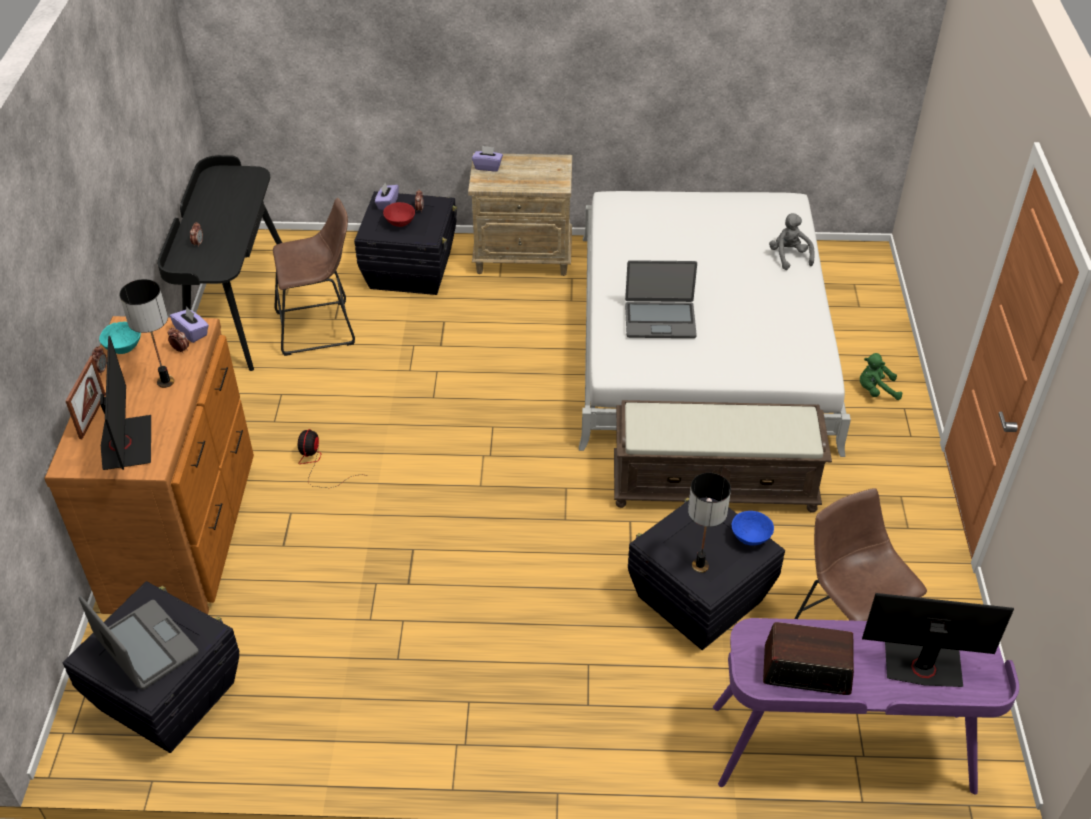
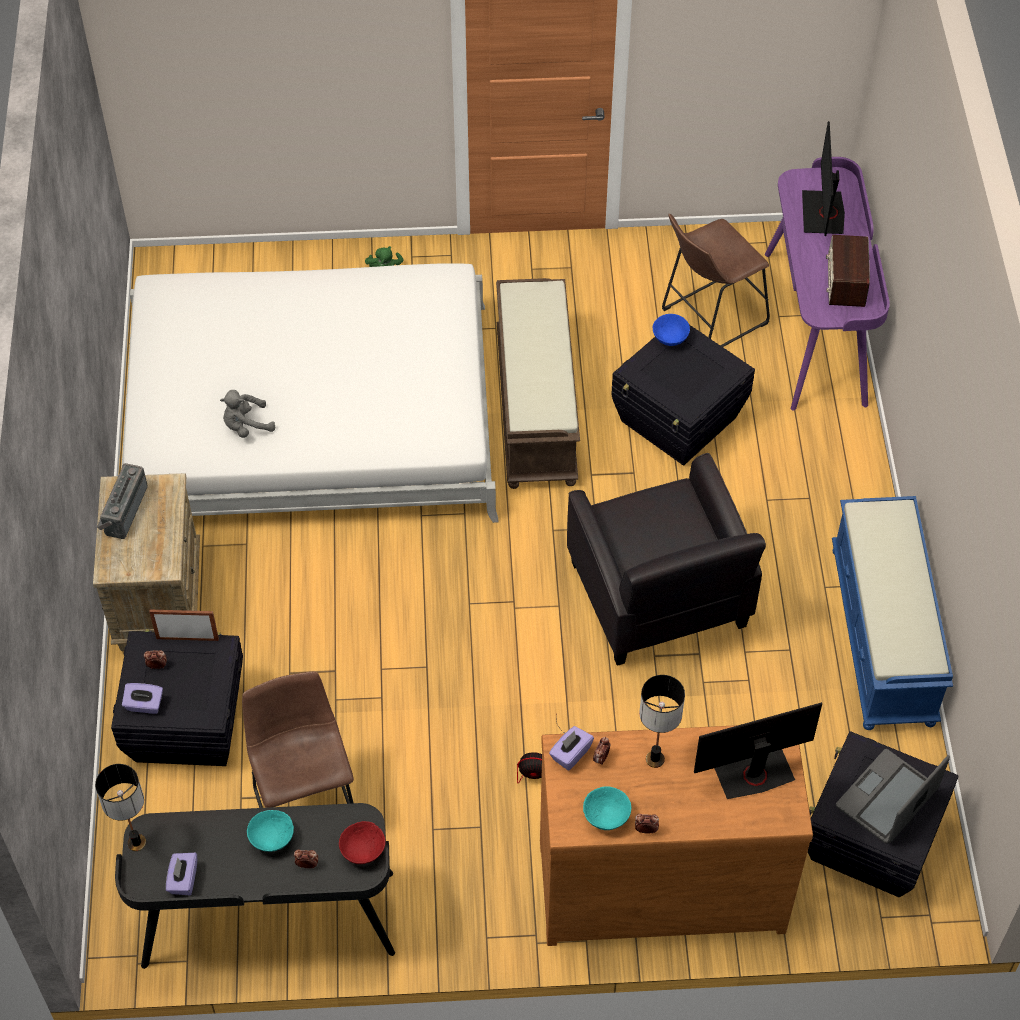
camera: 95 degrees left, 10 degrees up
picture frame [66,356,106,439] -> picture frame moved to [149,610,219,641]
red bowl [383,202,415,227] -> red bowl moved to [339,821,386,864]
purple tissue box [472,146,503,172] -> purple tissue box moved to [166,853,197,895]
laptop [625,260,697,338] -> none
table lamp [688,473,731,573] -> table lamp moved to [95,764,146,851]
grey plush toy [769,213,815,270] -> grey plush toy moved to [220,390,275,438]
none -> radio [97,463,148,539]
none -> turquoise bowl [247,810,294,852]
none -> black armchair [567,453,766,666]
none -> blue bench [832,496,953,730]

